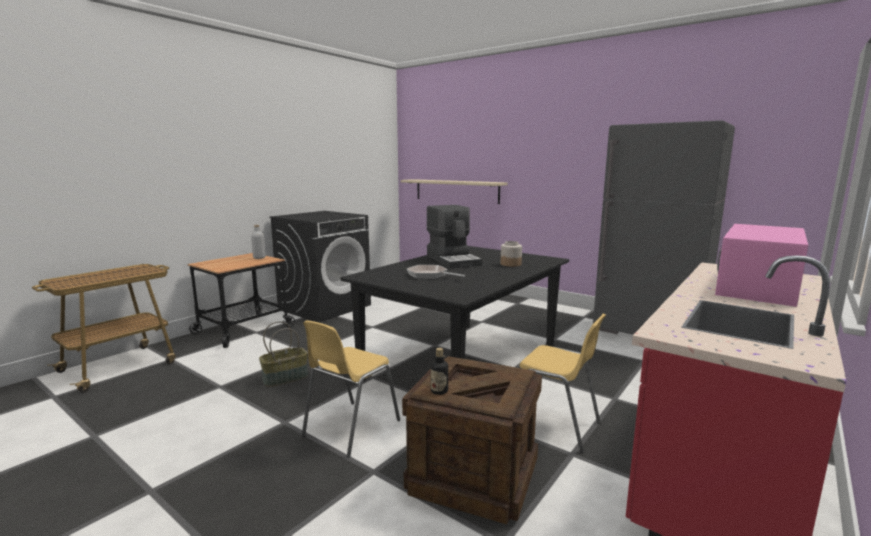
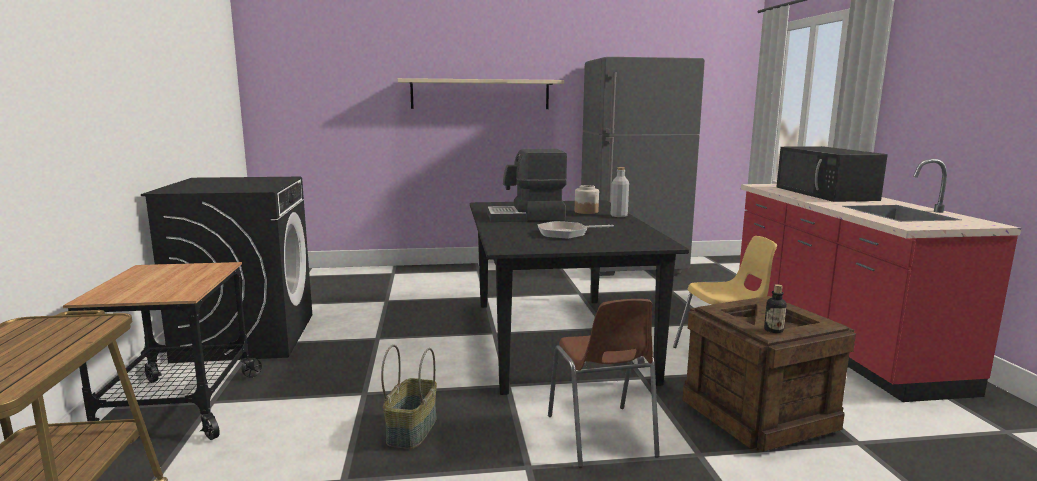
camera: 45 degrees left, 0 degrees up
grey bottle [251,225,266,259] -> grey bottle moved to [611,167,629,217]
yellow chair [302,321,400,458] -> brown chair [548,299,660,468]
beige shelf [401,179,508,204] -> beige shelf moved to [398,78,564,109]
coffee machine [426,205,482,269] -> coffee machine turned 150 degrees clockwise [487,149,567,222]
pink microwave [715,224,808,307] -> black microwave [777,146,888,202]

